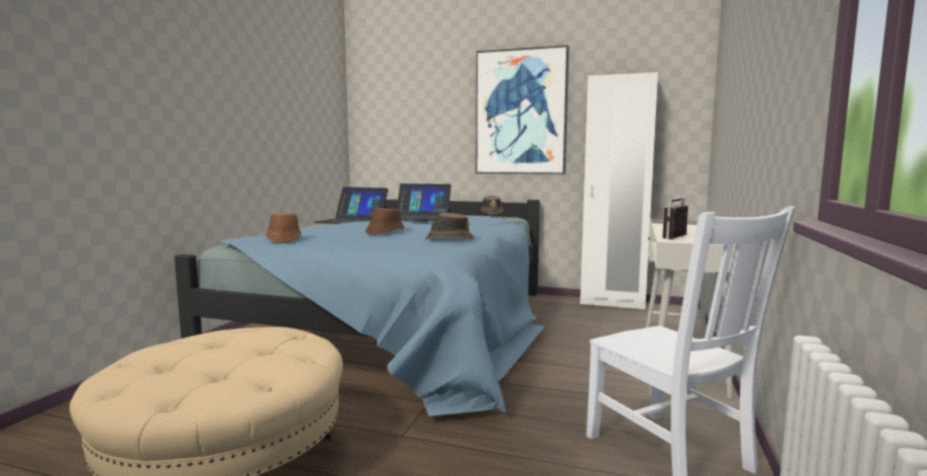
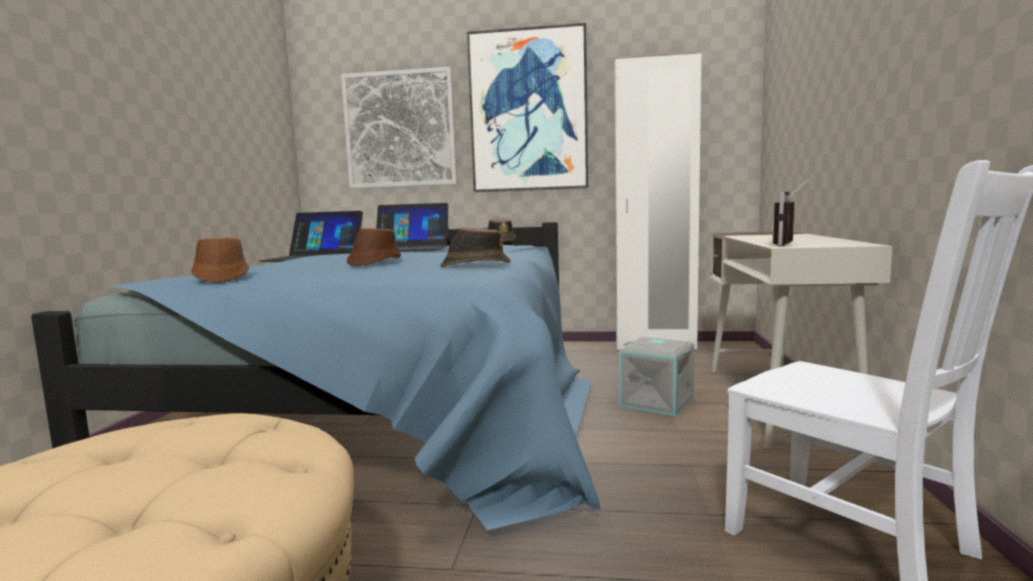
camera: 10 degrees left, 0 degrees up
none -> picture [341,67,457,188]
none -> grey storage box [619,337,694,416]

